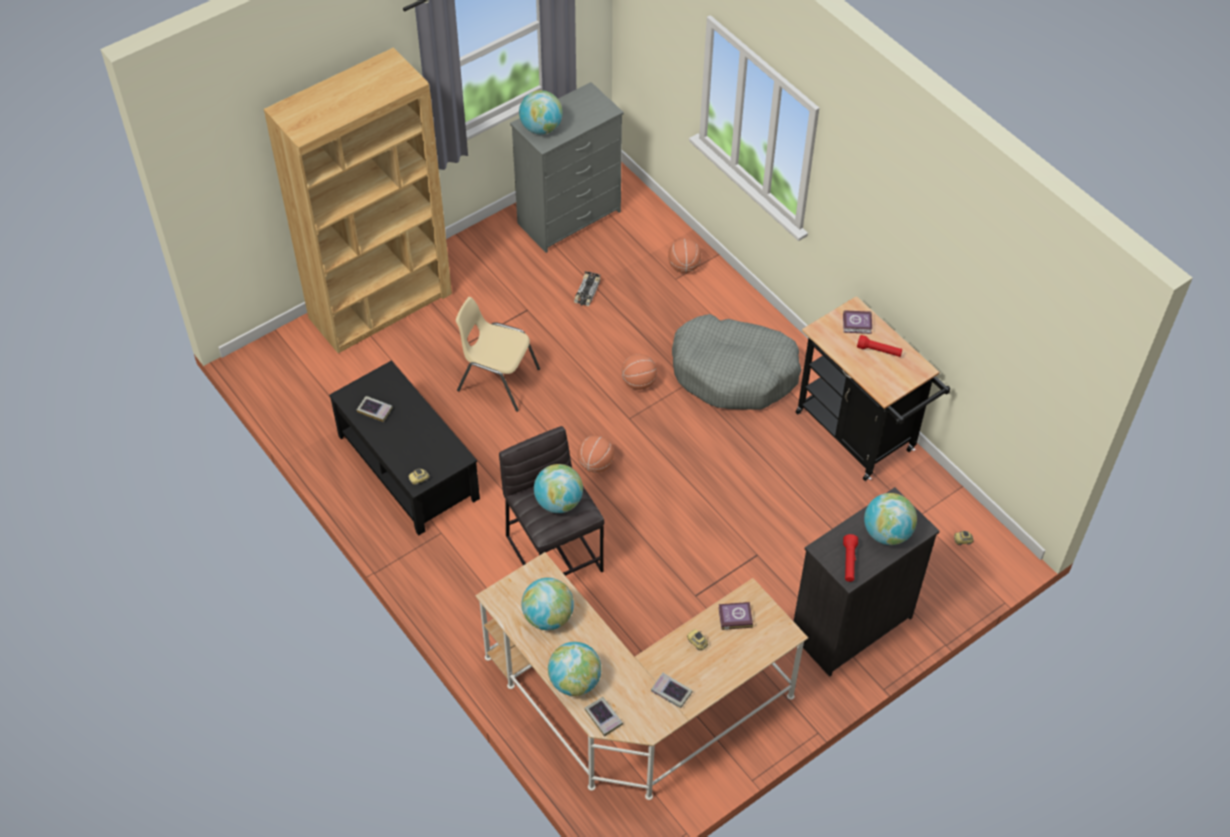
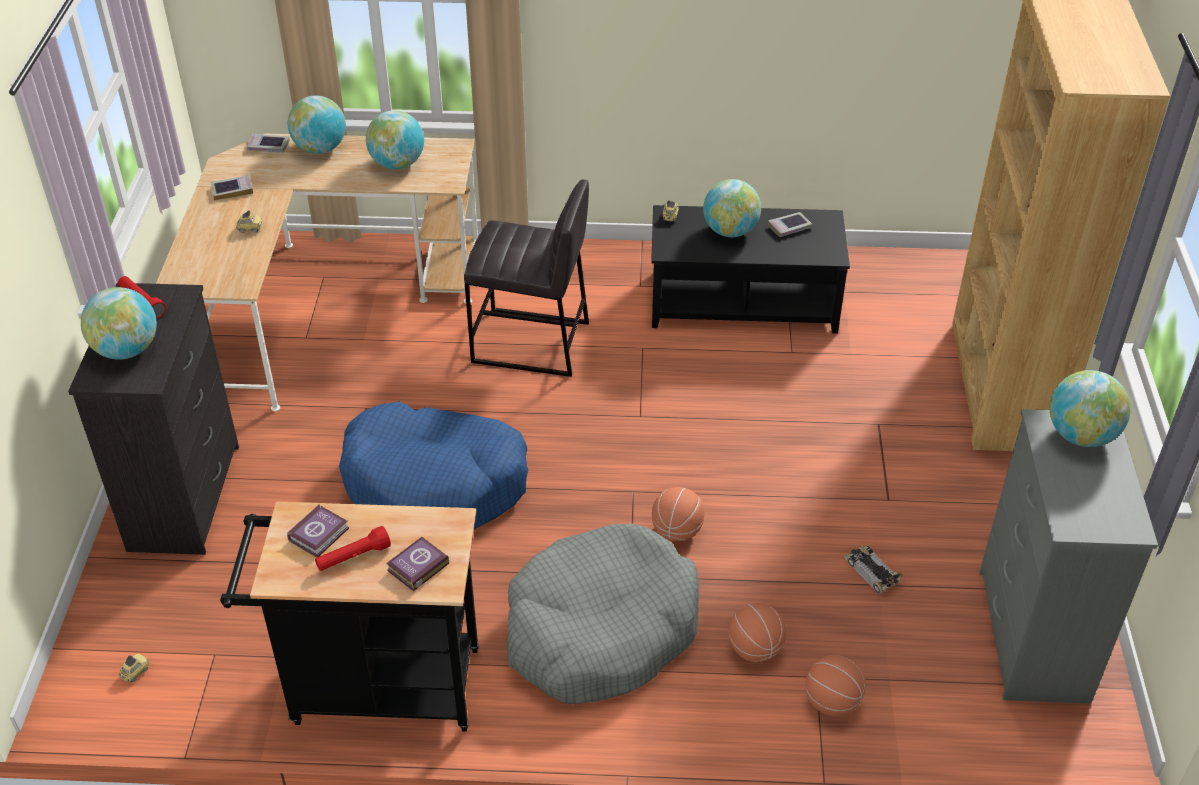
camera: 130 degrees right, 10 degrees down
beige chair [456,297,540,412] -> none
globe [534,464,583,513] -> globe moved to [703,179,761,237]
basketball [578,435,614,473] -> basketball moved to [728,603,786,662]
book [718,602,753,630] -> book moved to [287,504,349,558]
none -> blue dog bed [339,402,528,529]

